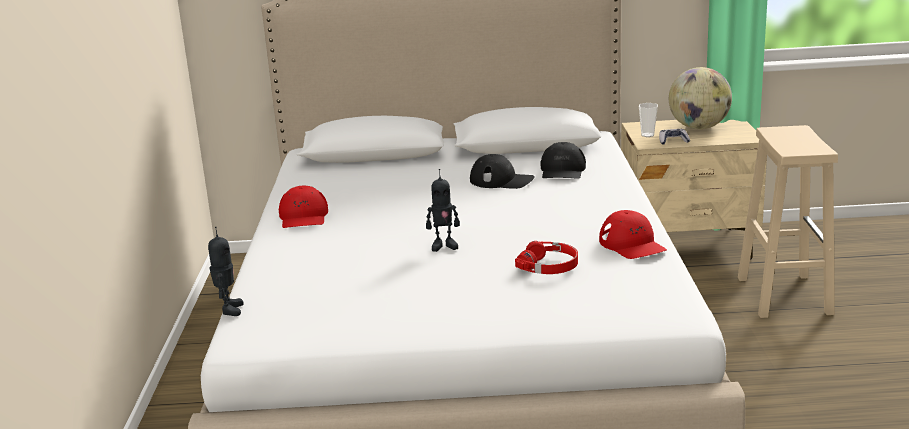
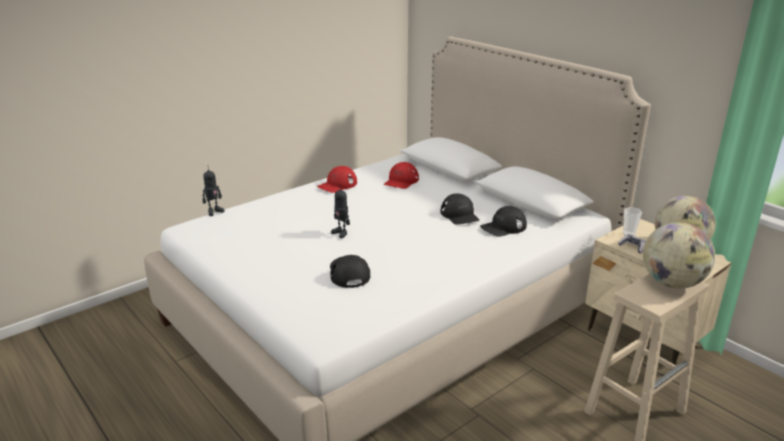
camera: 50 degrees right, 5 degrees up
red headphones [515,241,578,274] -> black cap [330,255,370,288]
red cap [599,210,667,259] -> red cap moved to [384,162,419,189]
none -> globe [643,222,715,289]

